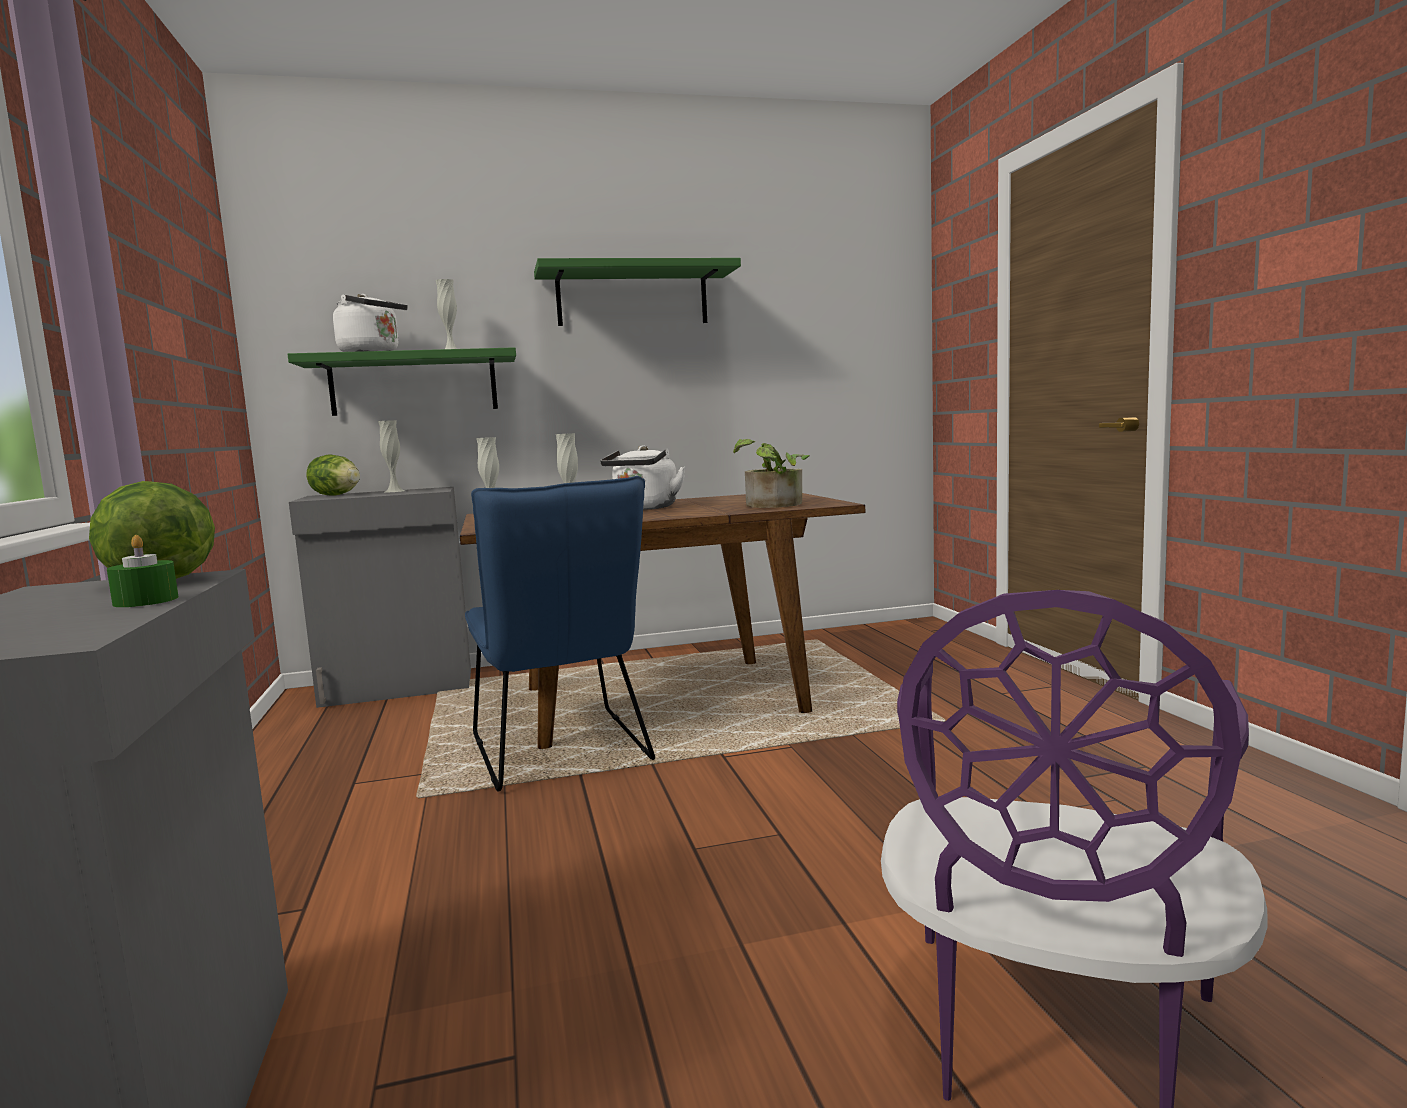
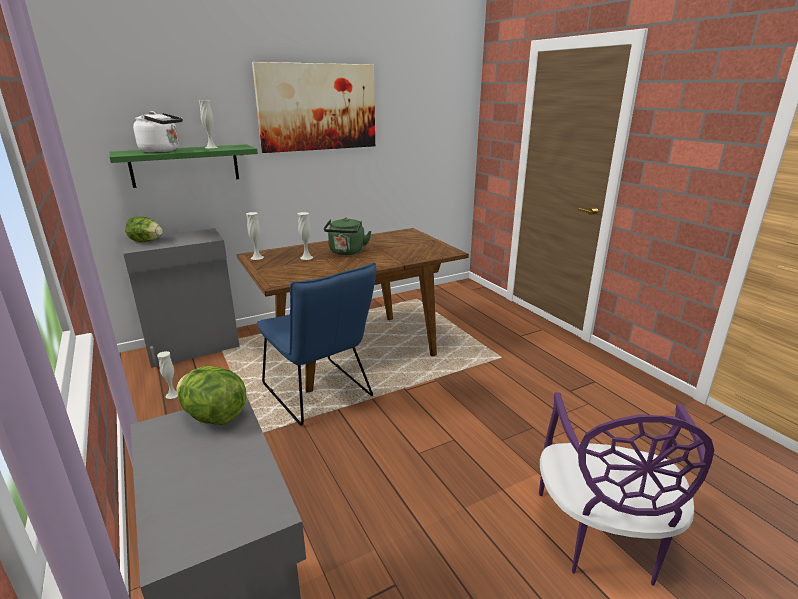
camera: 15 degrees left, 15 degrees up
green candle [107,535,179,607] -> none
white vase [378,420,404,492] -> white vase moved to [157,351,178,399]
green shelf [534,258,741,326] -> picture [252,62,375,153]
white kettle [600,445,686,510] -> green kettle [324,217,372,255]
potted plant [733,439,809,508] -> none

